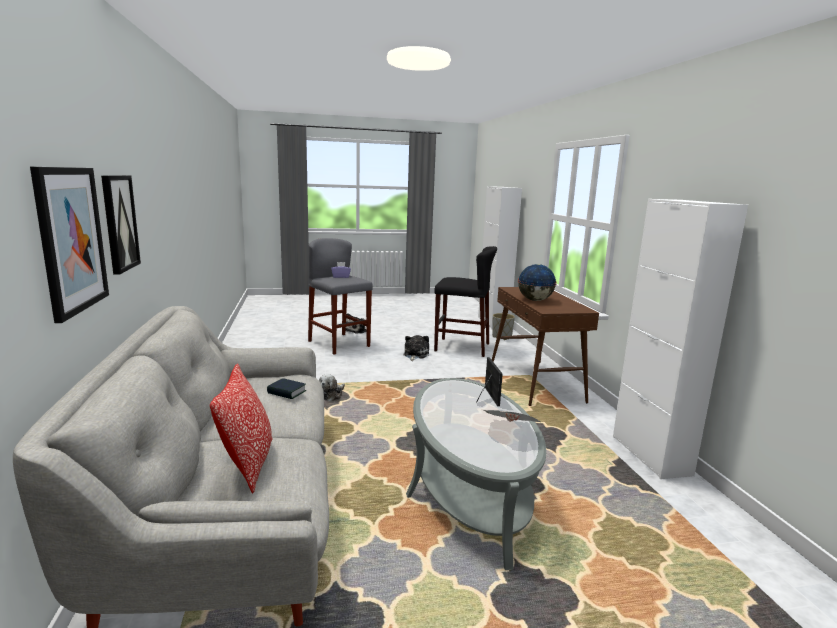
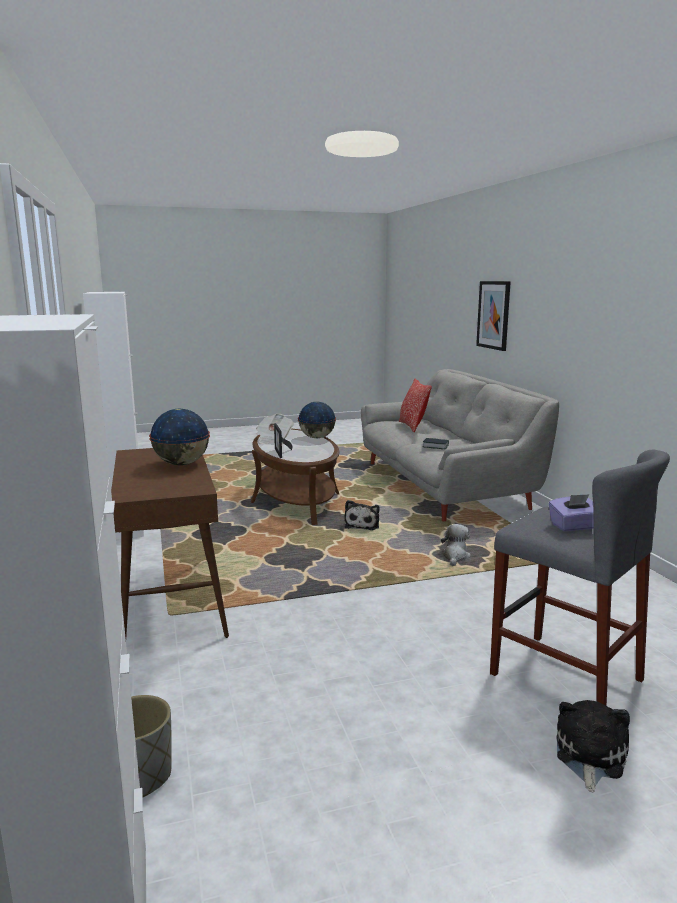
camera: 175 degrees right, 0 degrees up
picture [101,175,141,274] -> none
plush toy [403,335,429,361] -> plush toy moved to [344,500,379,530]
grey coffee table [406,378,546,570] -> brown coffee table [251,429,339,525]
black stool [434,246,497,357] -> none
none -> globe [298,402,336,438]

